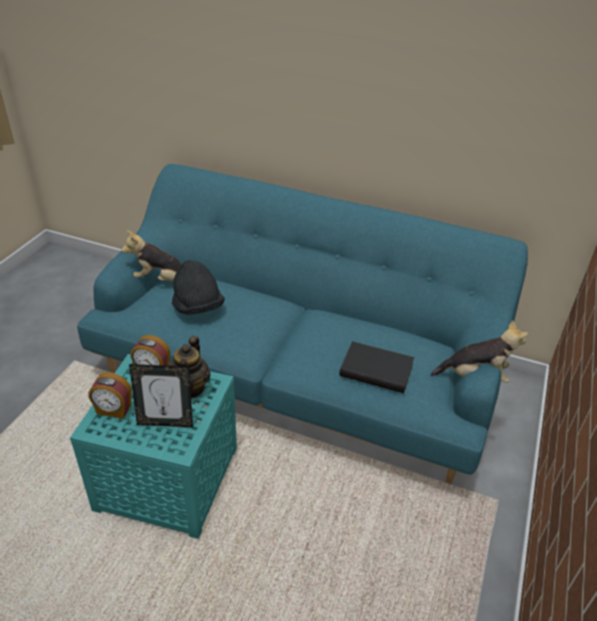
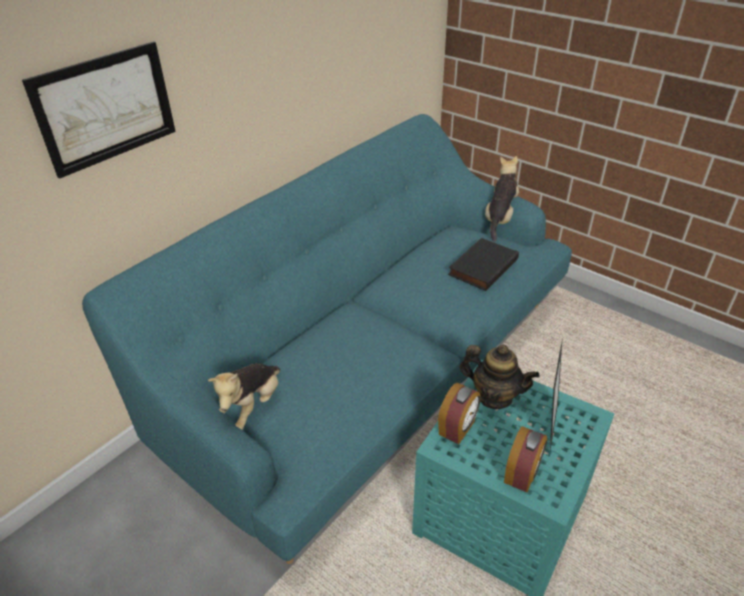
camera: 70 degrees left, 0 degrees up
black hat [172,260,225,315] -> none
none -> picture [22,41,176,179]

